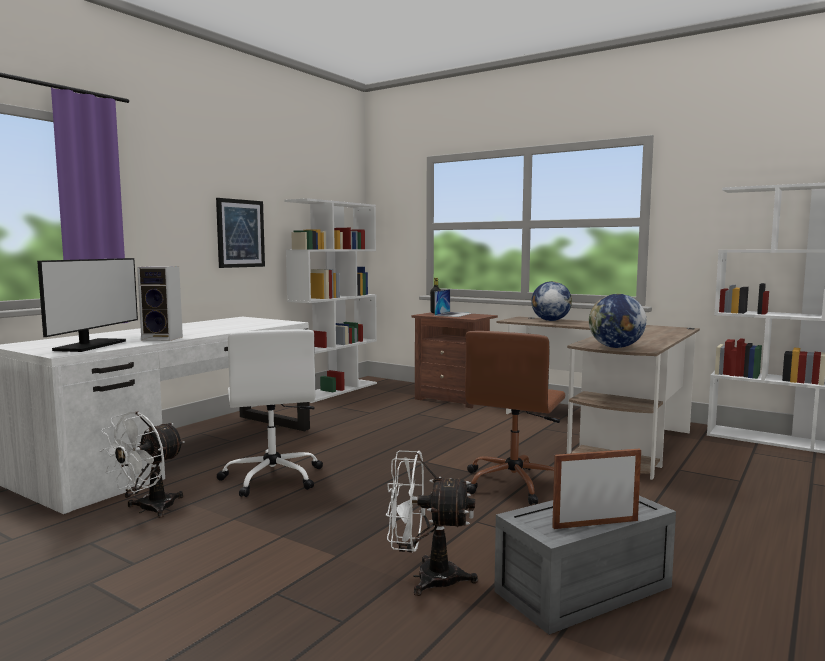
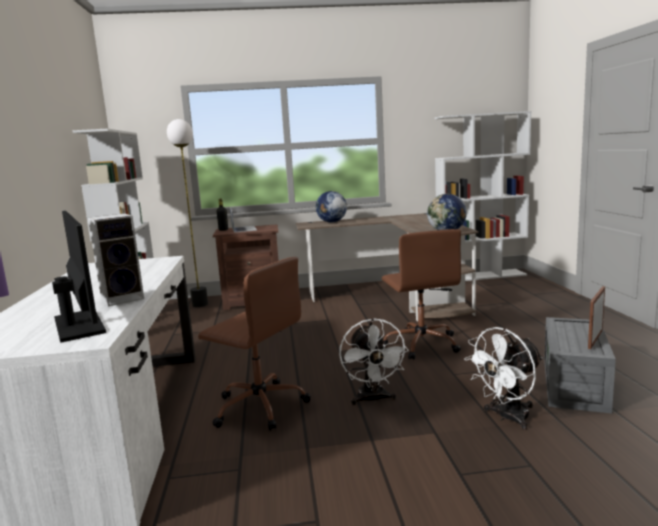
camera: 40 degrees left, 5 degrees up
white fan [99,412,185,518] -> white fan moved to [339,318,409,405]
picture [216,198,265,268] -> none
white office chair [216,329,323,497] -> brown office chair [198,257,311,431]
none -> floor lamp [167,119,208,307]

